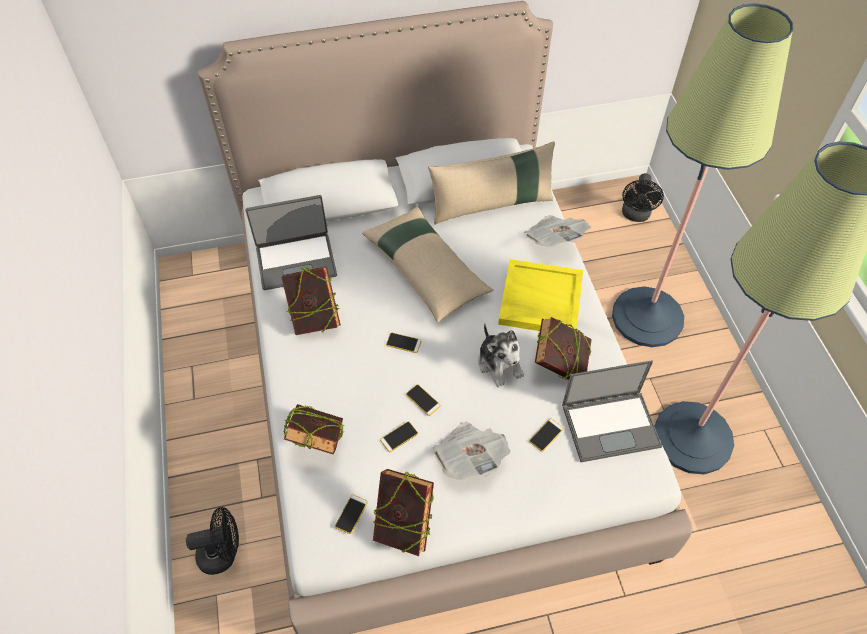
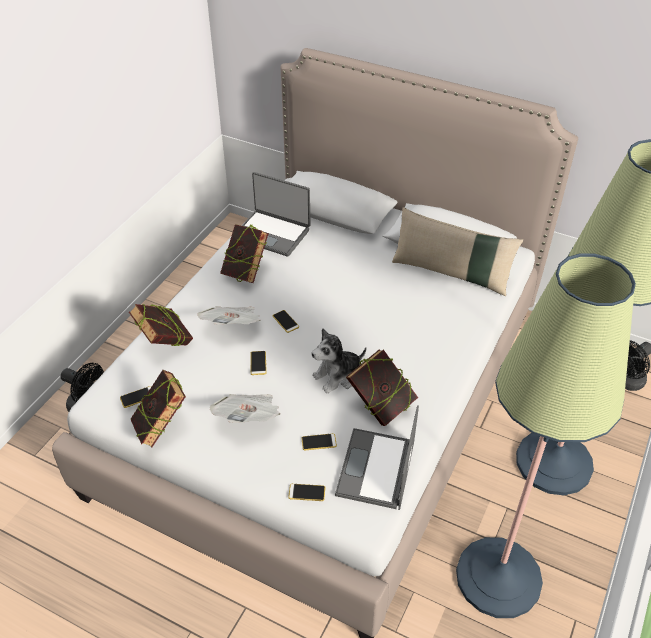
camera: 40 degrees right, 10 degrees down
beige pillow [362,206,493,323] -> none
phone [380,421,418,452] -> phone moved to [288,484,325,501]
plush toy [478,324,524,387] -> plush toy turned 45 degrees clockwise [312,328,367,393]
yellow tray [498,259,583,331] -> none
newspaper [524,215,591,247] -> newspaper moved to [198,306,261,324]
laptop [562,360,662,462] -> laptop turned 75 degrees clockwise [335,405,419,510]

